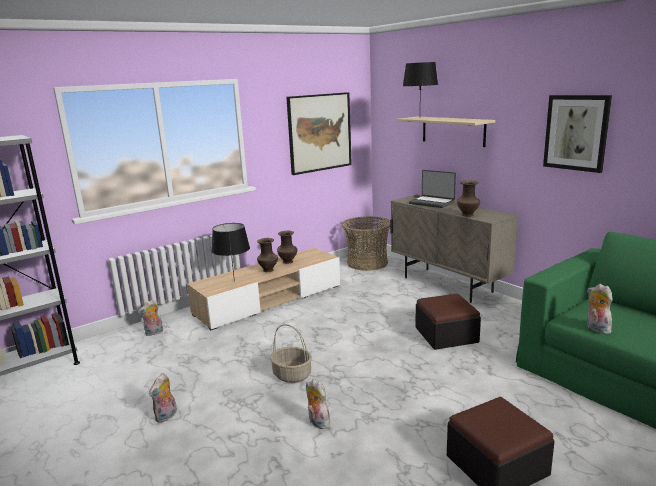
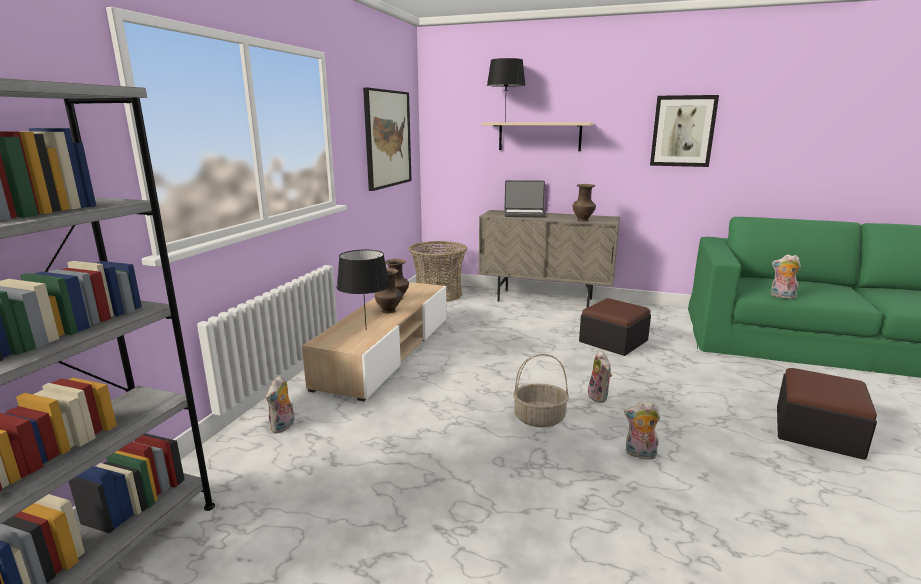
camera: 35 degrees left, 0 degrees up
plush toy [149,373,177,423] -> plush toy moved to [588,350,612,403]

